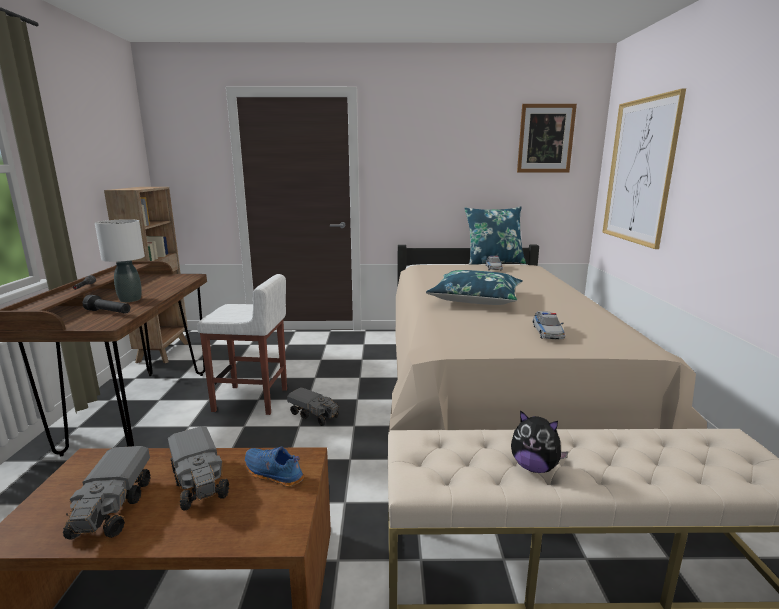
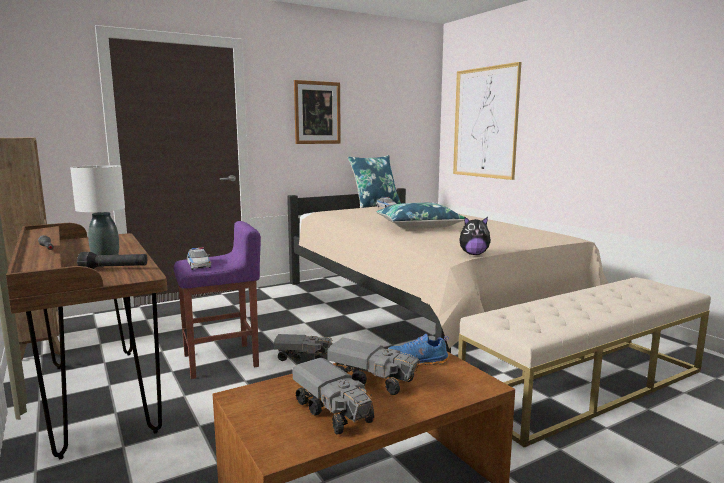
camera: 30 degrees left, 5 degrees down
white stool [197,274,287,415] -> purple stool [174,221,261,379]
plush toy [511,410,569,473] -> plush toy moved to [459,217,491,255]
picture [517,104,577,172] -> picture moved to [294,80,341,144]
toy car [532,311,565,339] -> toy car moved to [187,248,211,270]

